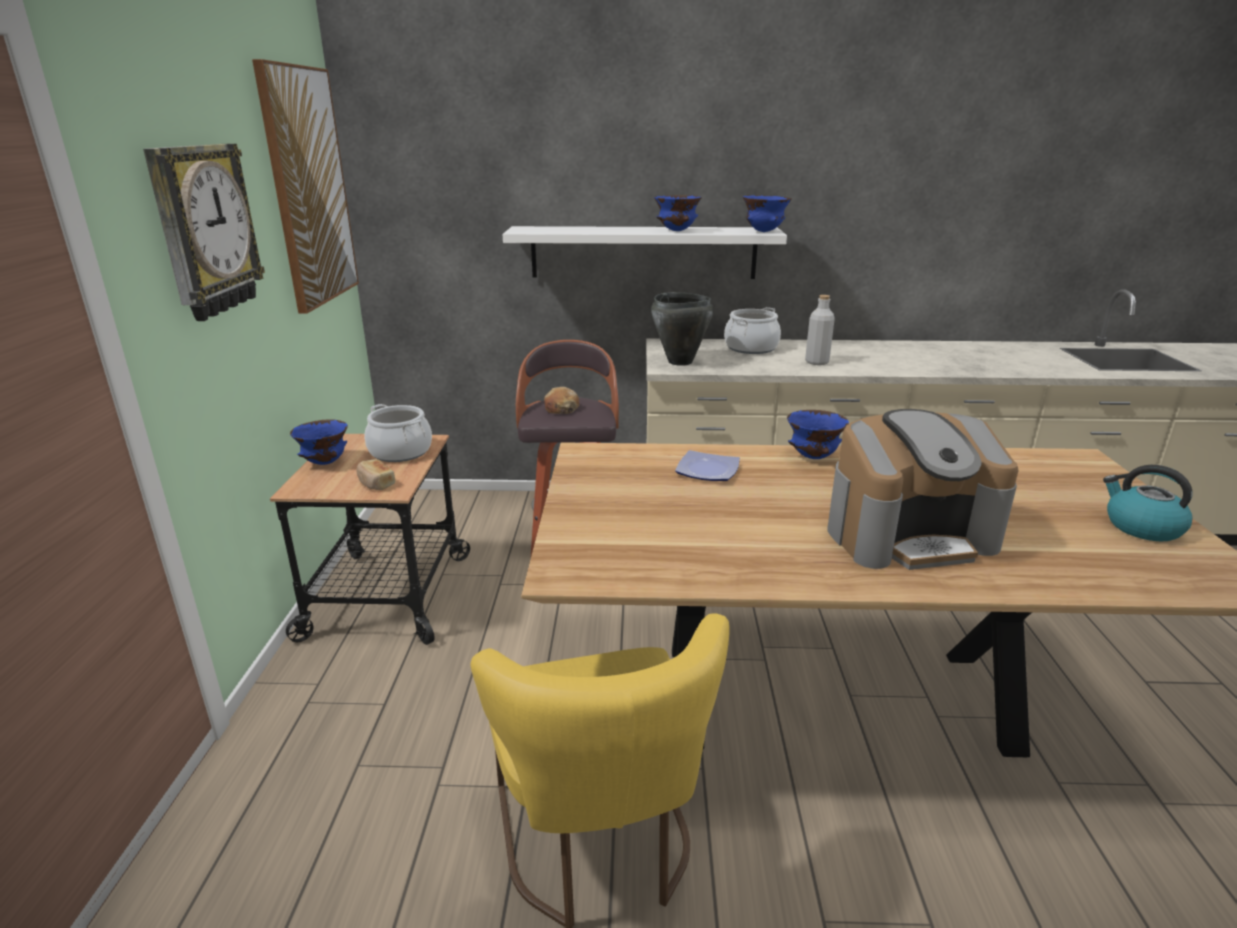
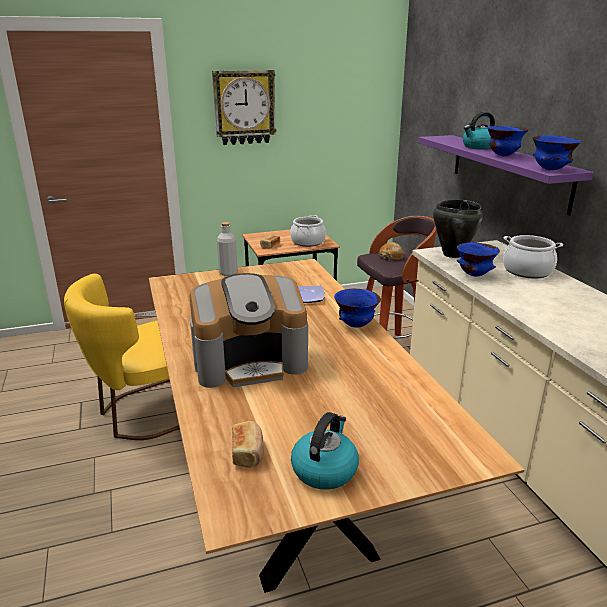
camera: 70 degrees right, 0 degrees up
picture [252,59,359,314] -> none
blue bowl [290,419,348,465] -> blue bowl moved to [457,243,500,277]
white shelf [502,226,787,279] -> purple shelf [418,135,594,216]
grey bottle [805,295,835,365] -> grey bottle moved to [217,222,238,276]
coffee machine [827,409,1018,570] -> coffee machine turned 75 degrees counterclockwise [190,273,308,388]
none -> bread [232,421,264,468]
none -> kettle [463,112,495,150]

